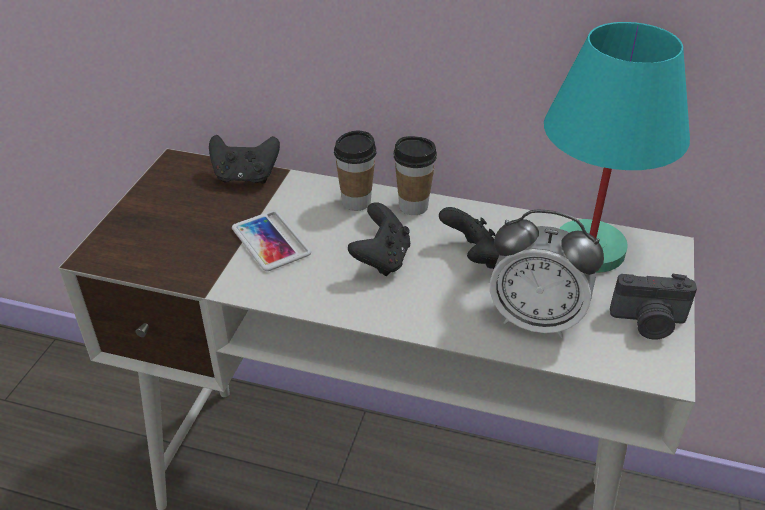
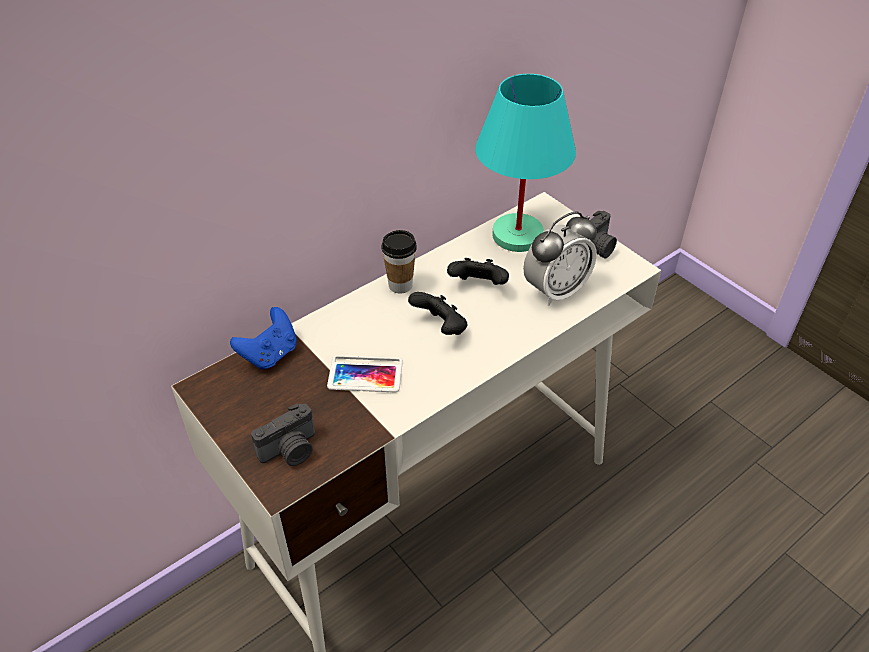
camera: 55 degrees left, 5 degrees up
black game controller [209,135,280,184] -> blue game controller [230,307,297,370]
cup [334,131,377,211] -> none
none -> camera [251,403,315,466]

